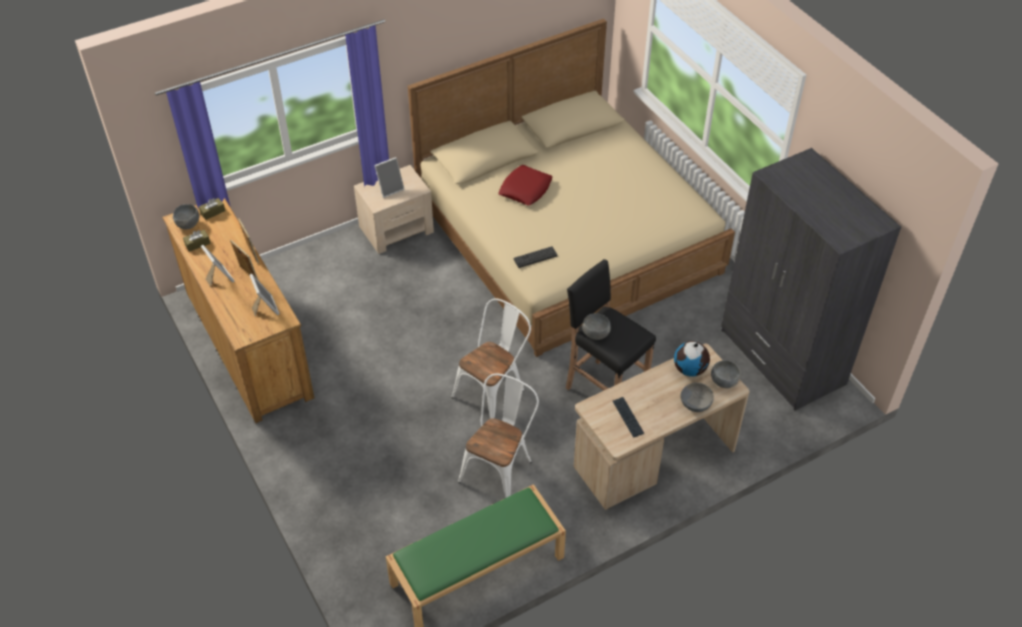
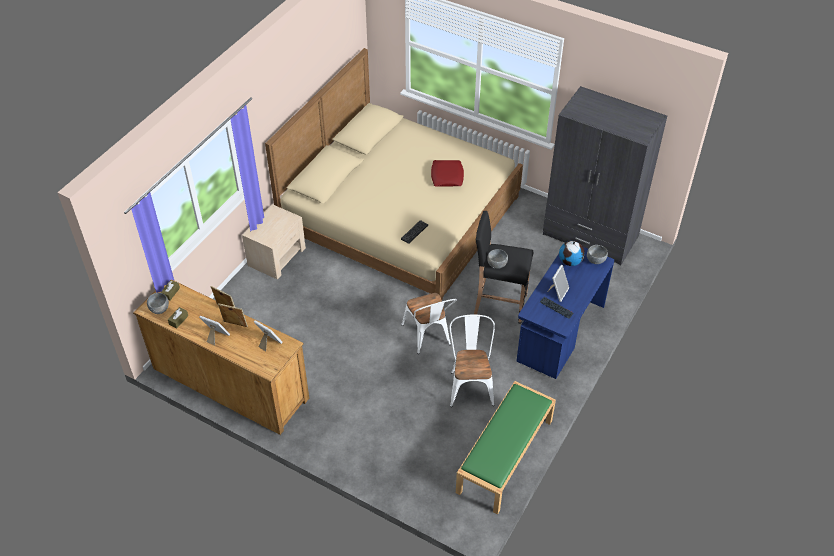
camera: 30 degrees left, 0 degrees up
picture frame [374,157,405,198] -> picture frame moved to [548,265,569,302]
white chair [451,298,531,419] -> white chair turned 150 degrees clockwise [401,293,457,354]
red pillow [498,165,553,206] -> red pillow moved to [431,160,464,187]
beige desk [574,344,750,510] -> blue desk [517,241,614,379]
grey bowl [681,383,714,412] -> none

